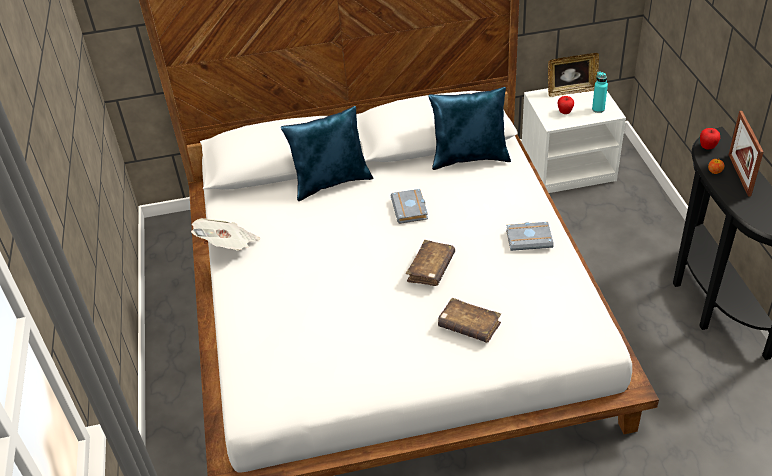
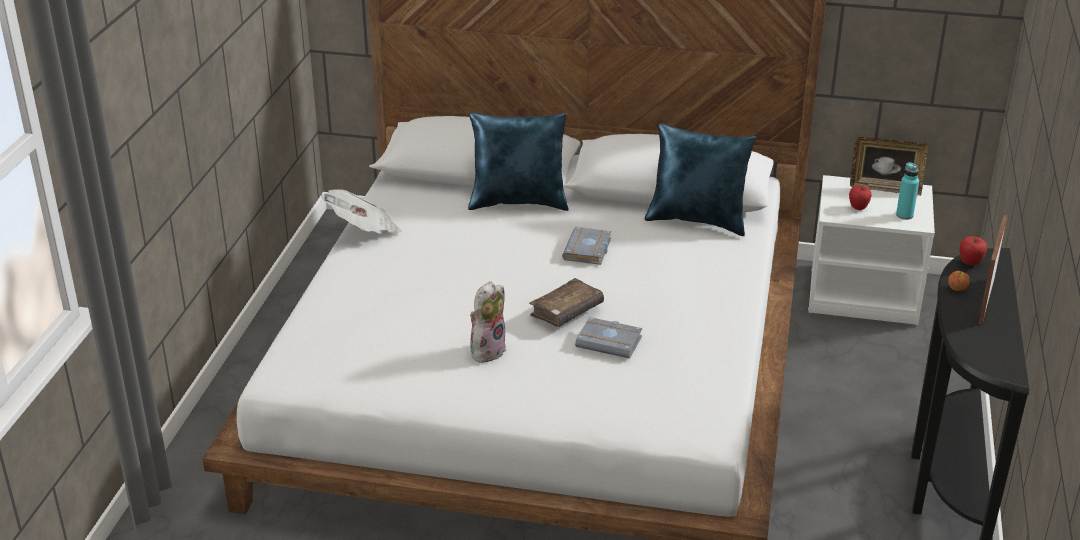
camera: 20 degrees right, 10 degrees down
brown book [438,298,501,343] -> none
grey book [506,222,554,251] -> grey book moved to [575,317,642,359]
none -> plush toy [470,281,507,363]

